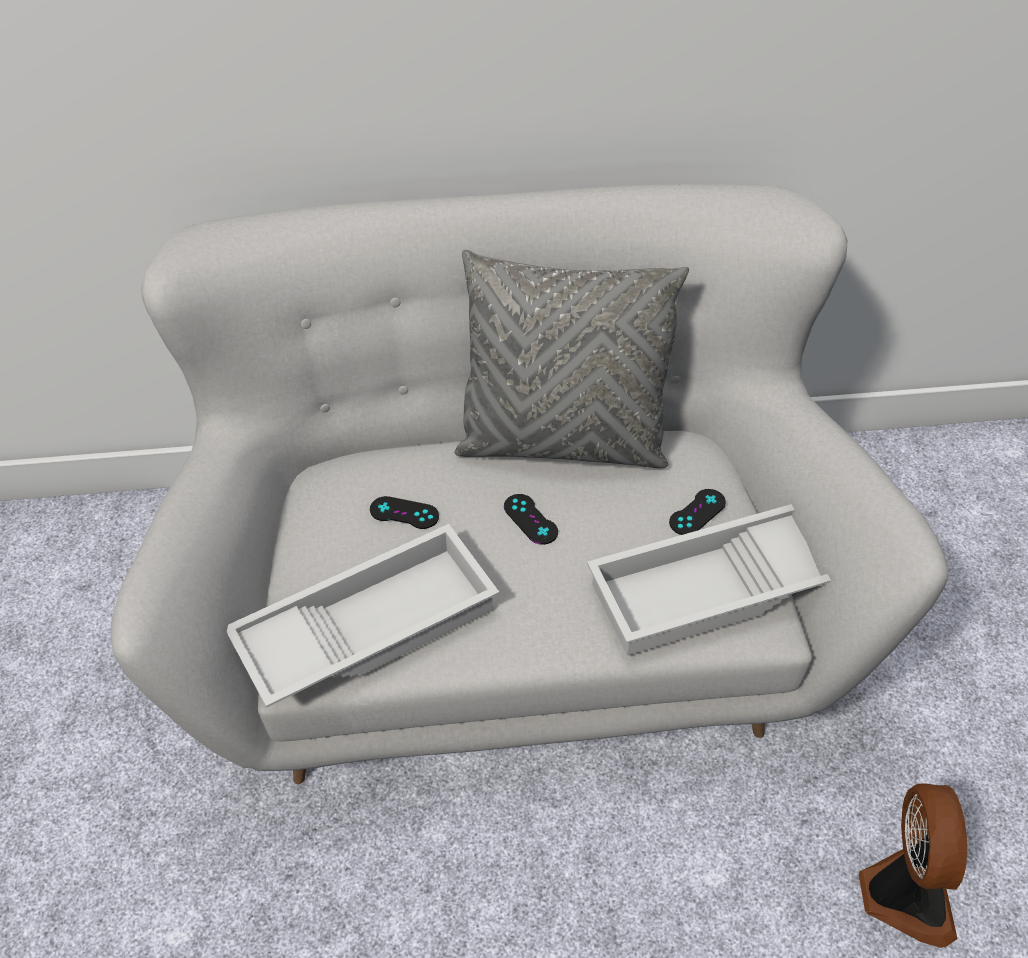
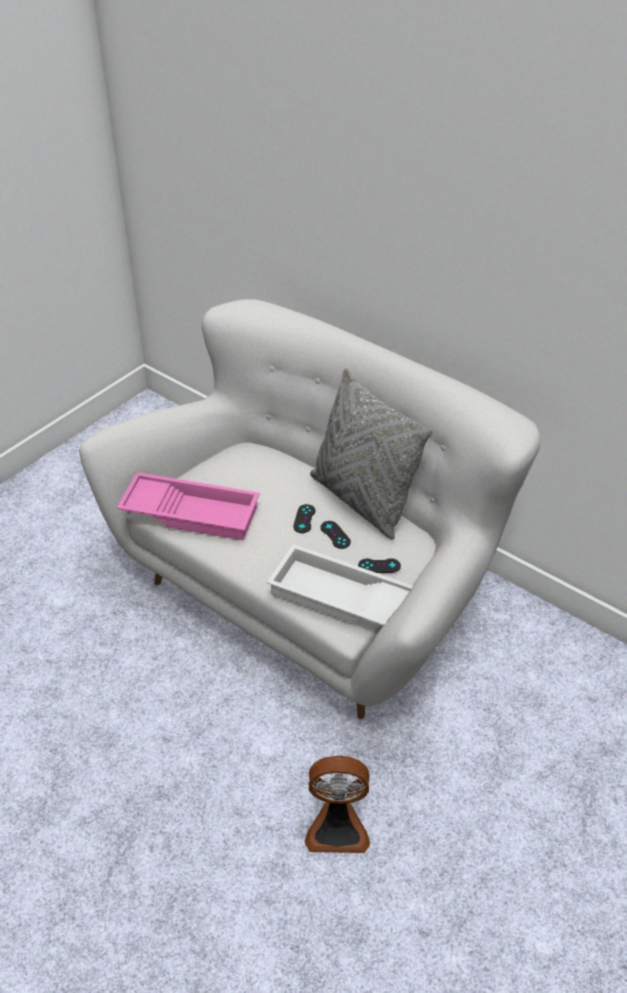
camera: 45 degrees right, 5 degrees down
white tray [227,524,499,708] -> pink tray [117,473,260,540]
black game controller [370,496,439,529] -> black game controller moved to [320,521,351,549]
fan [859,784,967,948] -> fan turned 45 degrees clockwise [305,756,370,853]

